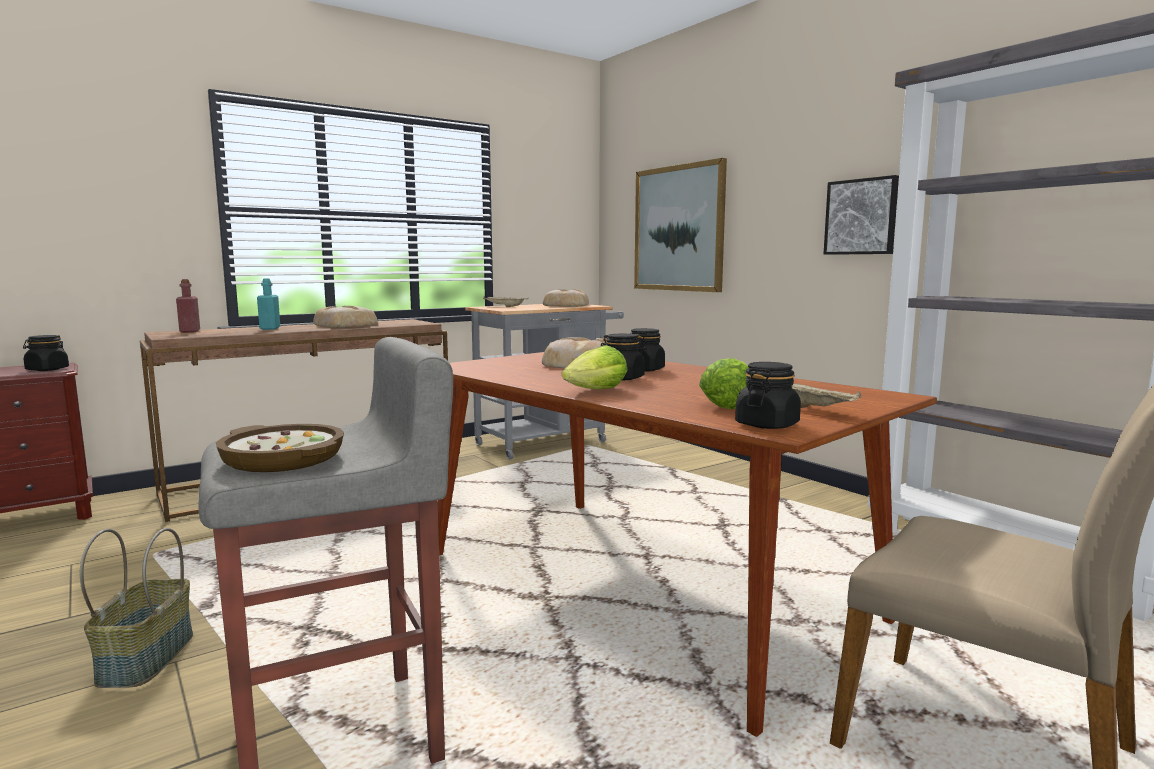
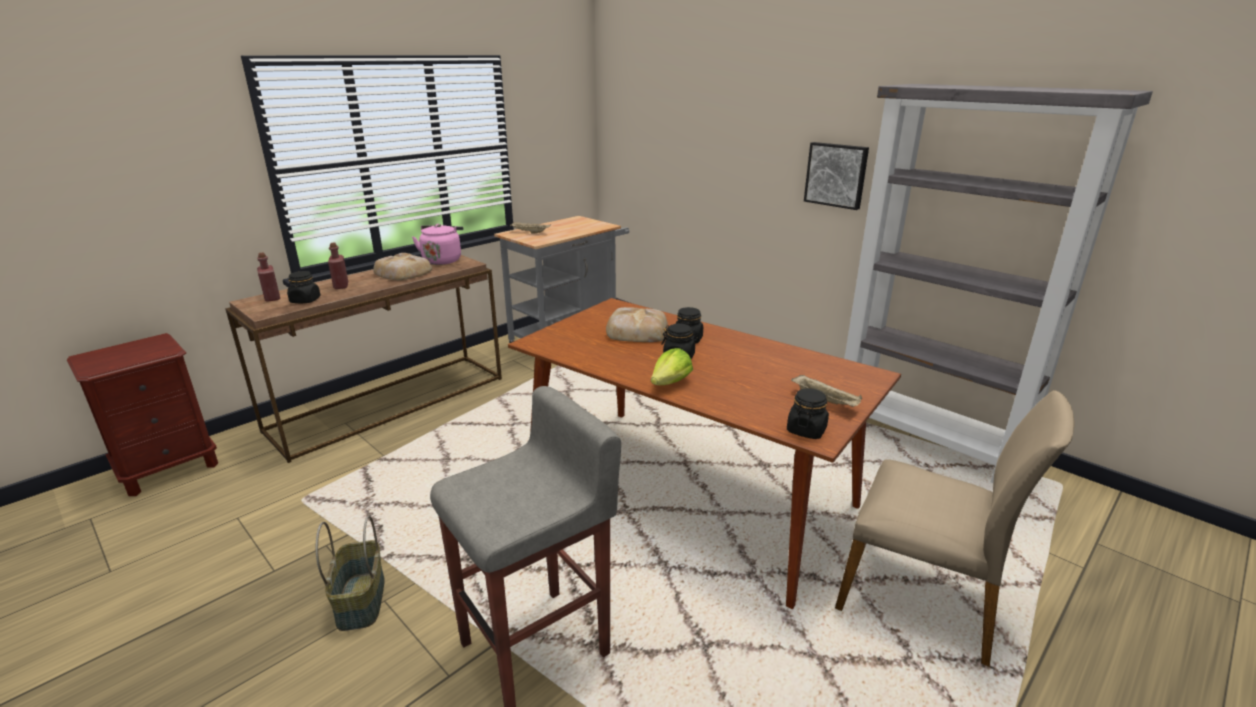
camera: 10 degrees left, 15 degrees up
black jar [23,335,69,371] -> black jar moved to [287,271,321,303]
bowl [216,424,344,472] -> none
turquoise bottle [257,278,280,330] -> red bottle [328,242,348,289]
bread [543,289,589,307] -> none
picture [634,158,727,292] -> none
lettuce [699,358,749,409] -> none
none -> pink kettle [412,224,463,265]

